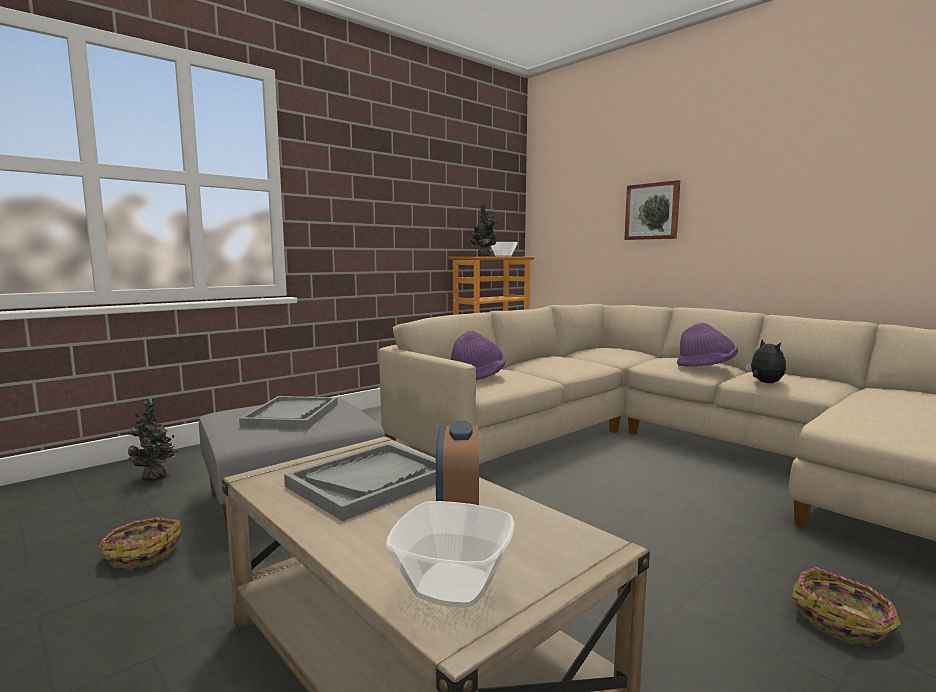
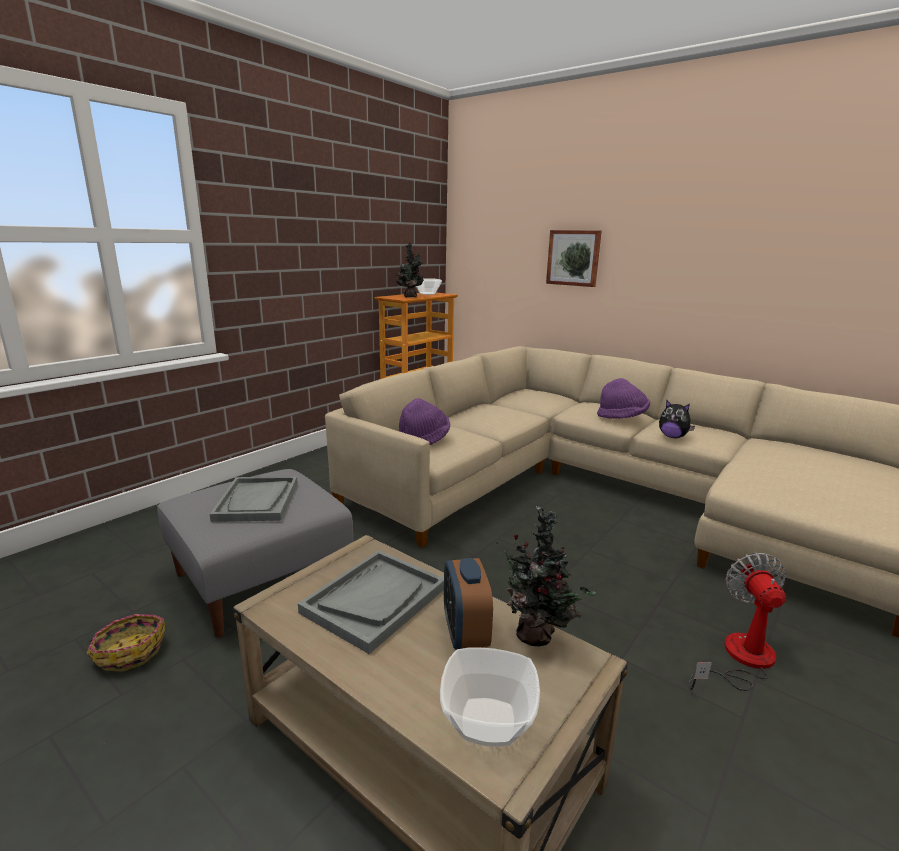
camera: 10 degrees left, 10 degrees up
potted plant [128,398,178,481] -> potted plant moved to [497,506,596,647]
plush toy [745,339,786,383] -> plush toy turned 150 degrees clockwise [659,400,695,438]
basket [792,566,901,645] -> fan [689,553,786,691]

